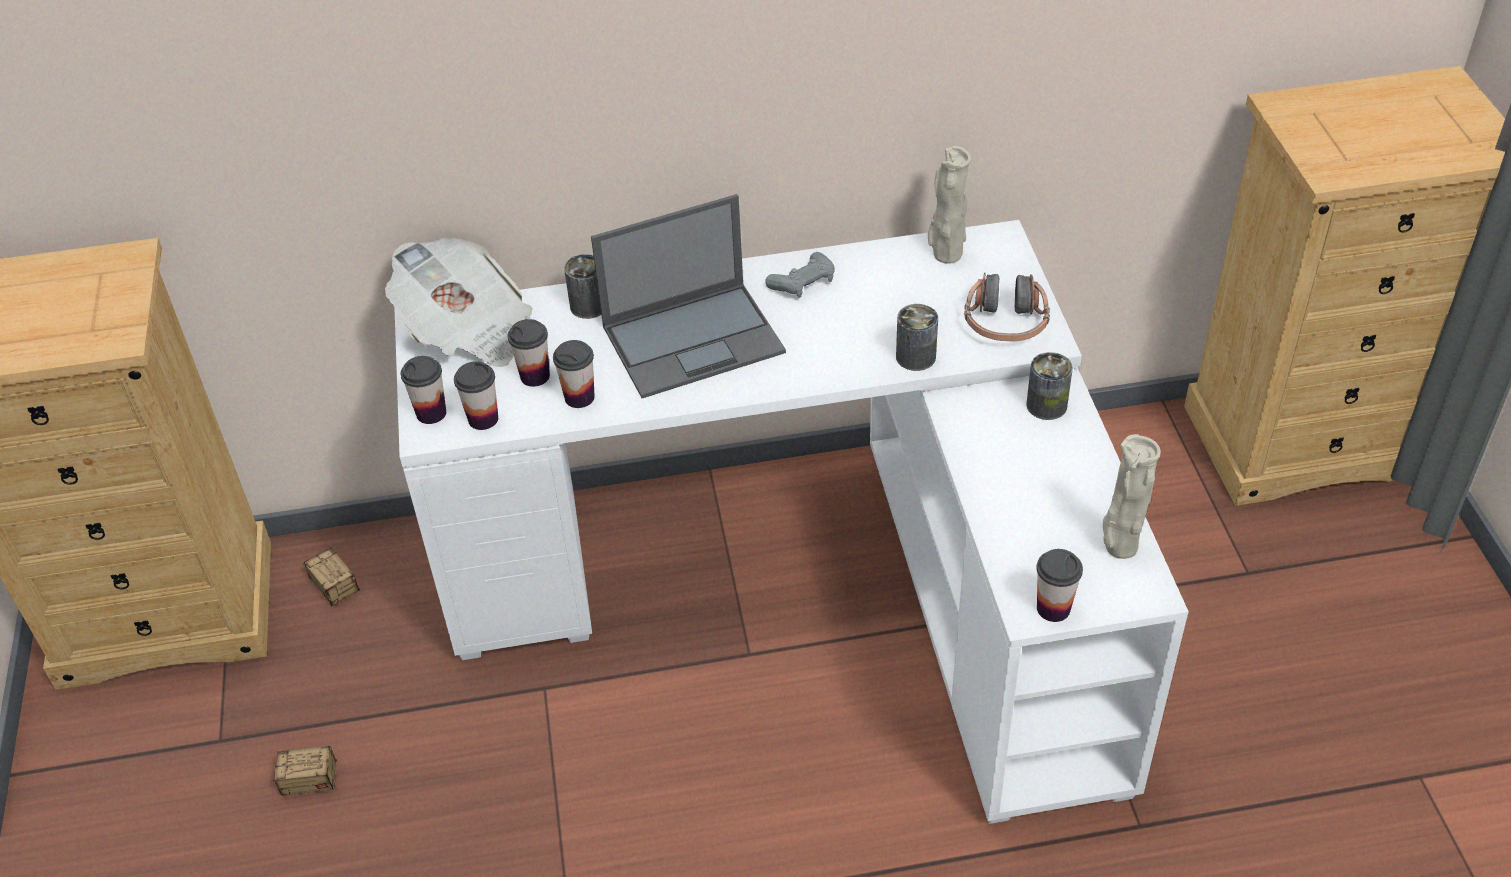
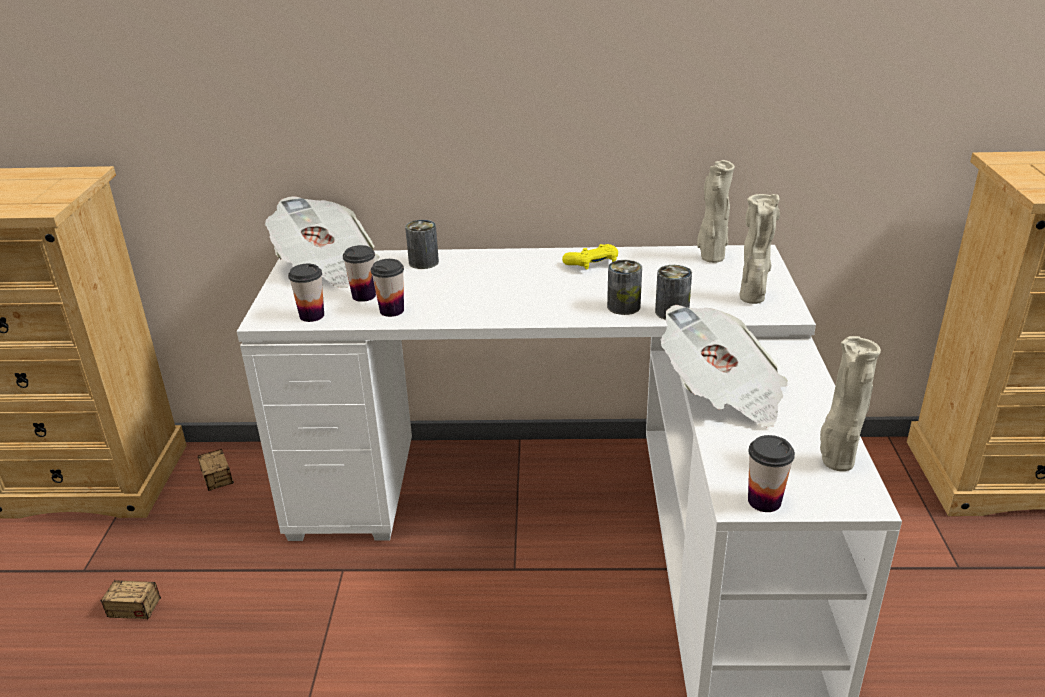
camera: 10 degrees right, 15 degrees down
cup [401,356,446,424] -> none
laptop [591,194,786,398] -> none
grey game controller [765,252,835,298] -> yellow game controller [562,244,618,270]
headphones [964,272,1050,341] -> beige vase [739,194,780,304]
can [1026,352,1073,420] -> can moved to [607,260,642,315]
none -> newspaper [660,305,788,427]

